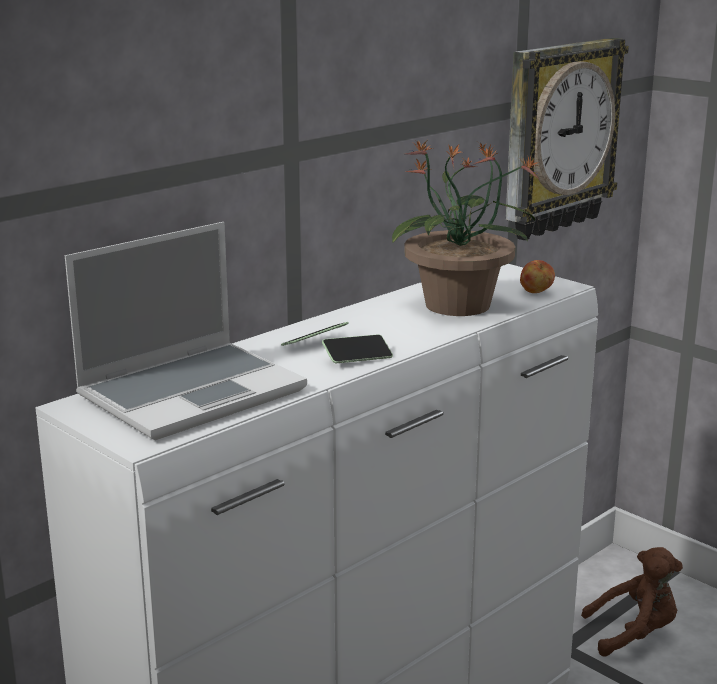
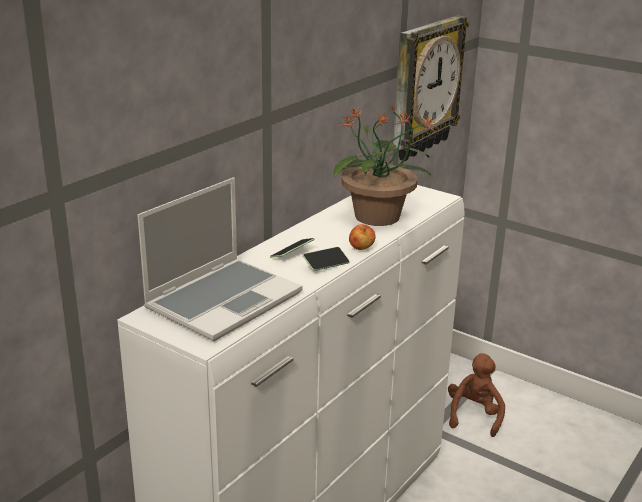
camera: 10 degrees left, 5 degrees up
apple [520,260,555,293] -> apple moved to [349,224,376,250]
brown plush toy [581,547,683,657] -> brown plush toy turned 60 degrees counterclockwise [448,353,505,437]

